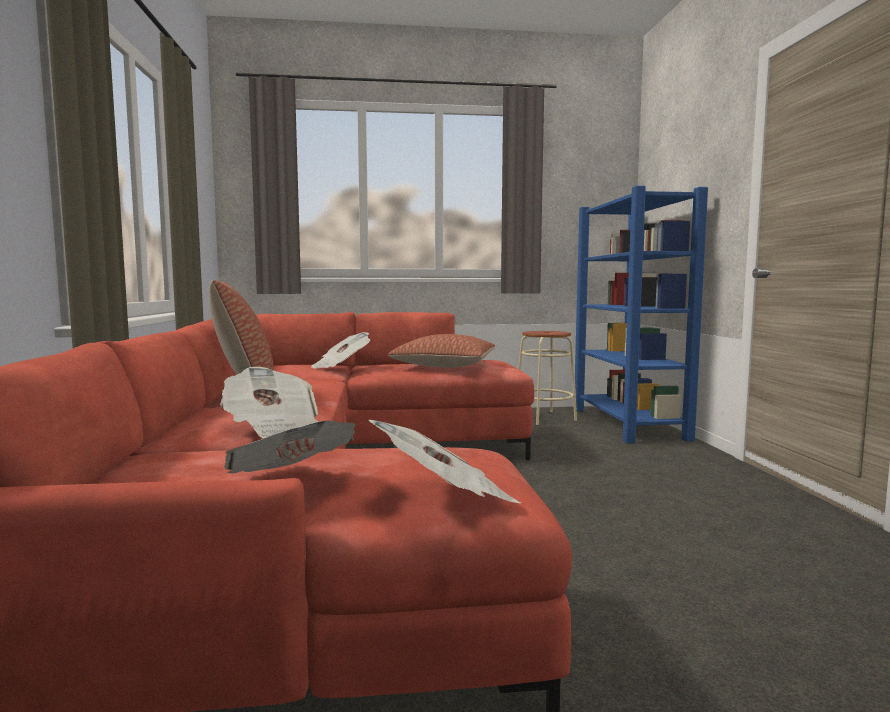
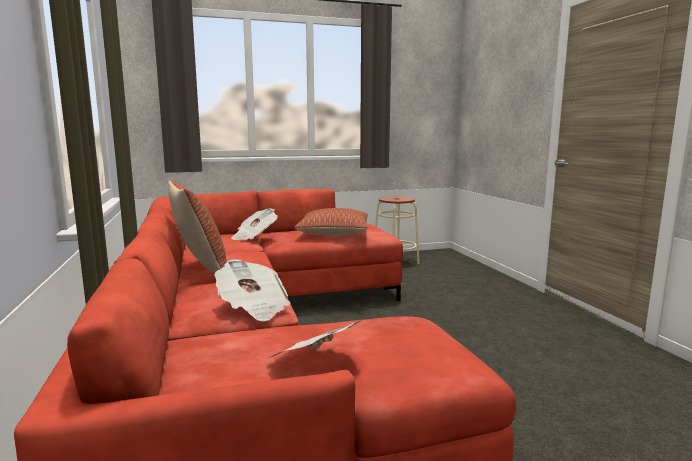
camera: 10 degrees left, 5 degrees up
newspaper [369,420,522,503] -> none
blue bookcase [575,186,708,443] -> none

